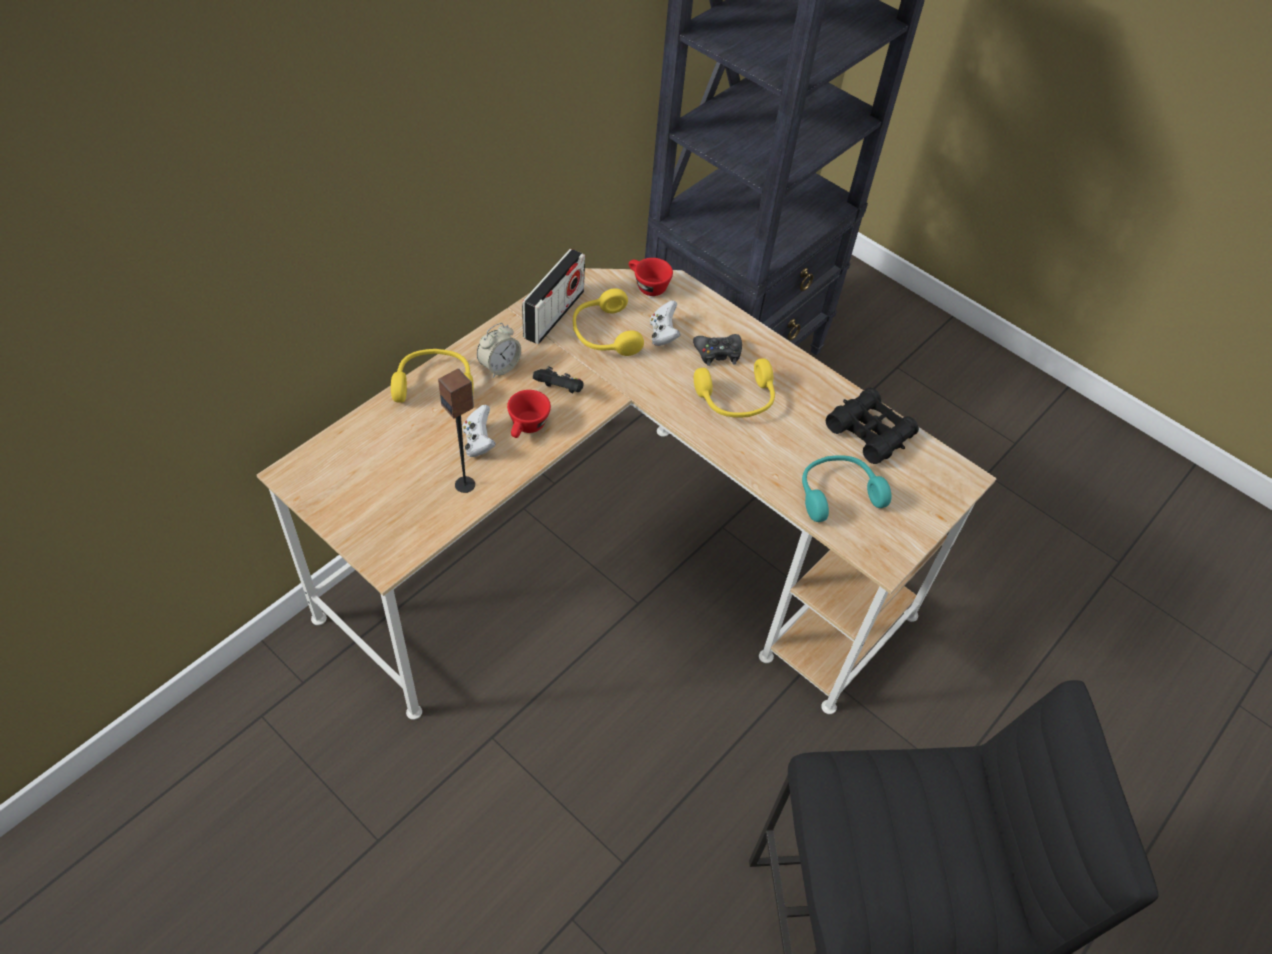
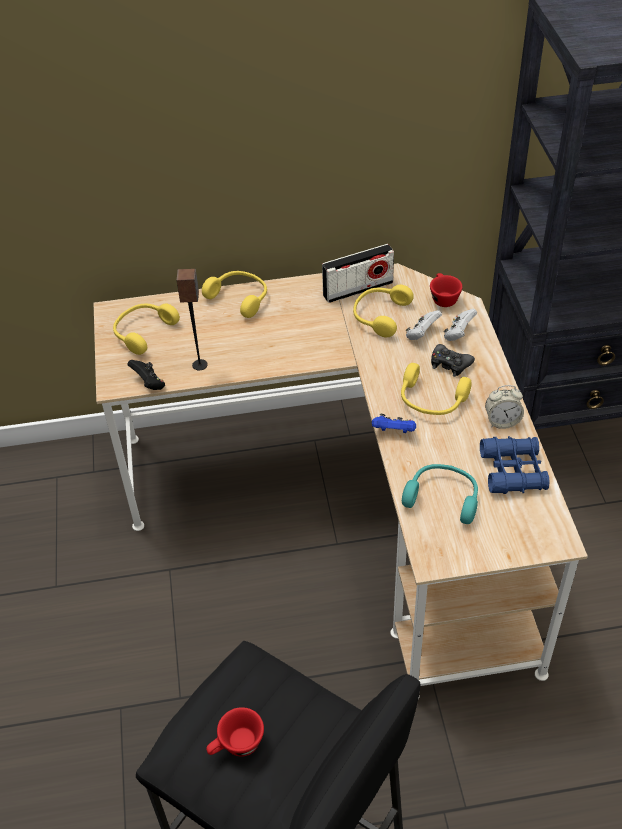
camera: 45 degrees right, 5 degrees down
white game controller [463,405,496,457] -> white game controller moved to [444,309,477,341]
alarm clock [477,323,521,378] -> alarm clock moved to [485,385,524,429]
red cup [507,390,551,438] -> red cup moved to [206,707,264,757]
black game controller [533,366,584,393] -> black game controller moved to [127,360,165,390]
black binoculars [826,388,919,464] -> blue binoculars [480,436,549,494]
none -> yellow headphones [113,304,180,355]
none -> blue game controller [372,414,416,433]

